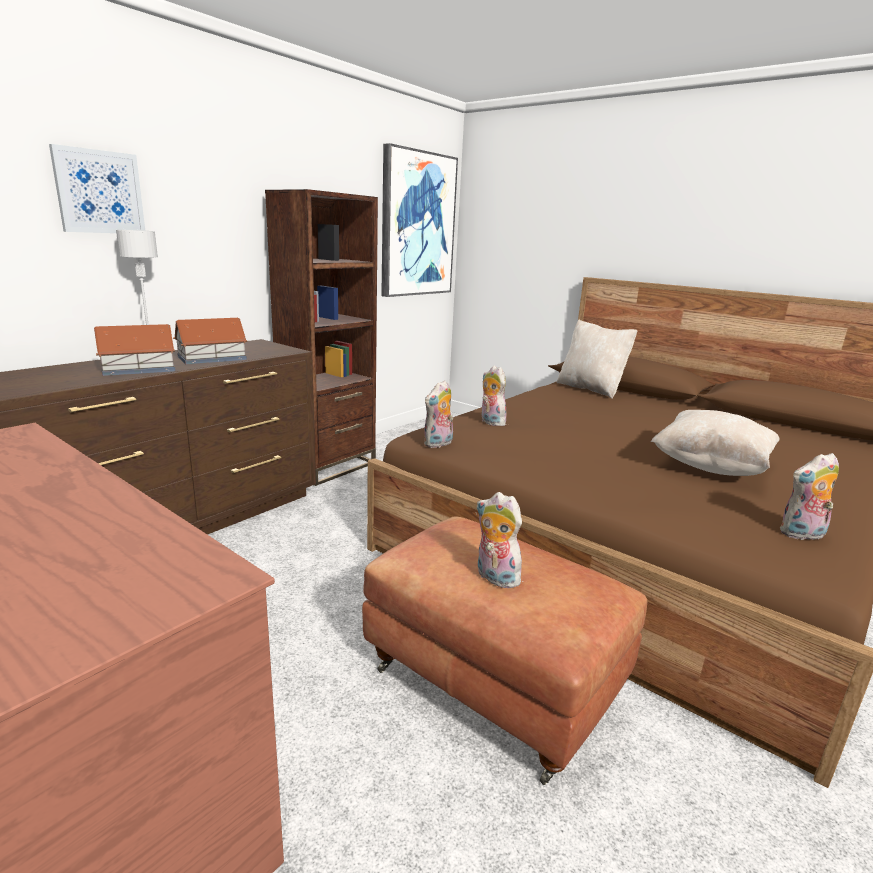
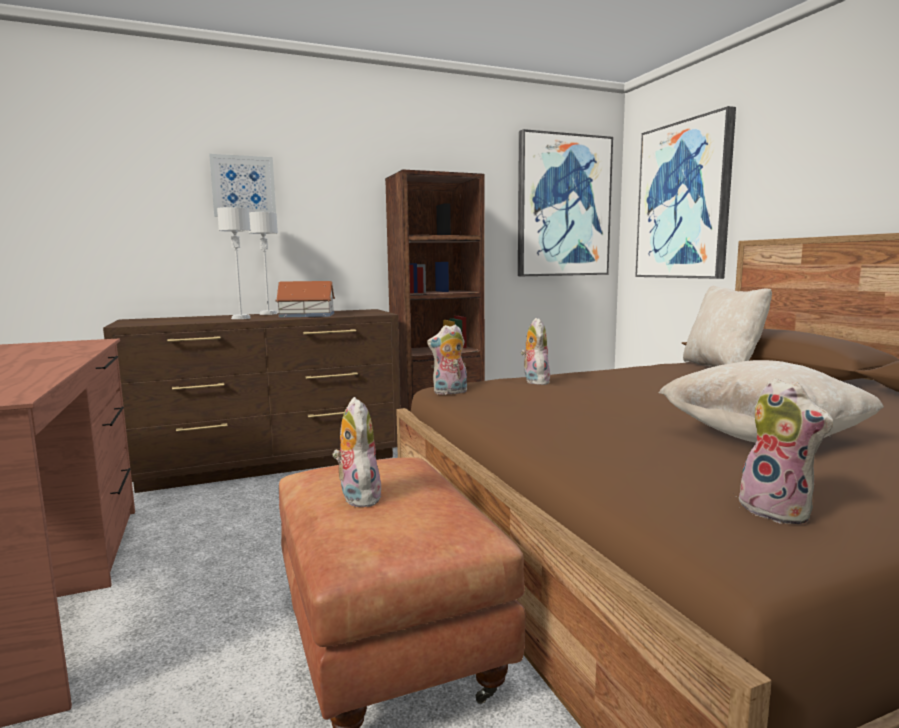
camera: 30 degrees right, 10 degrees down
toy house [94,324,176,376] -> grey table lamp [217,207,251,319]
plush toy [779,453,839,542] -> plush toy turned 135 degrees counterclockwise [736,378,833,524]
none -> picture [635,106,736,279]

